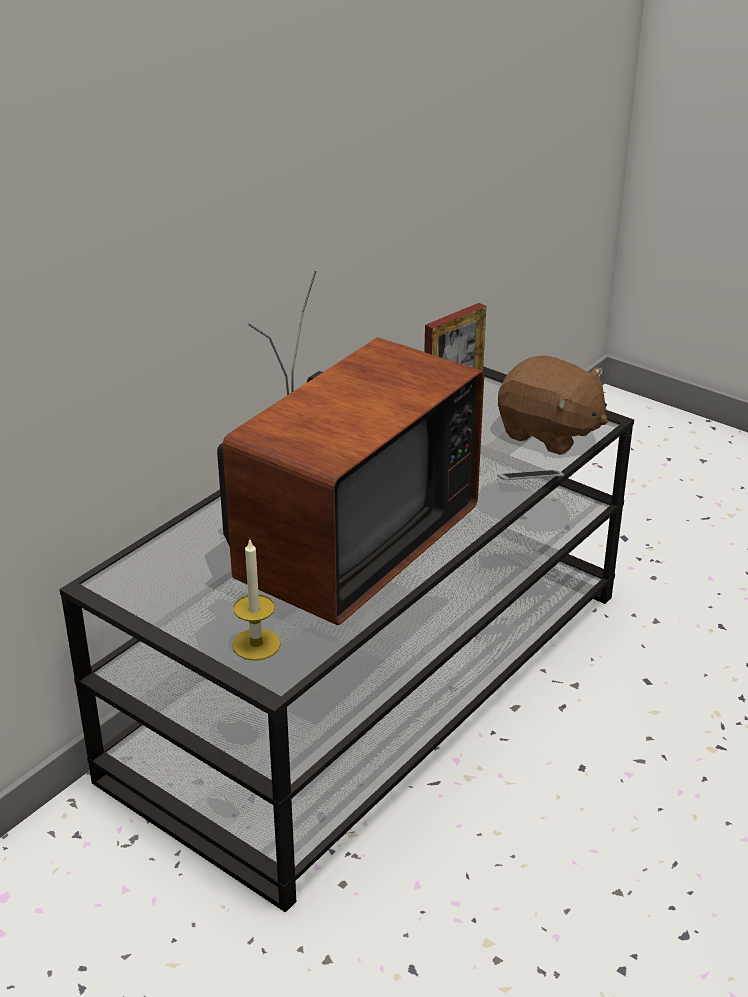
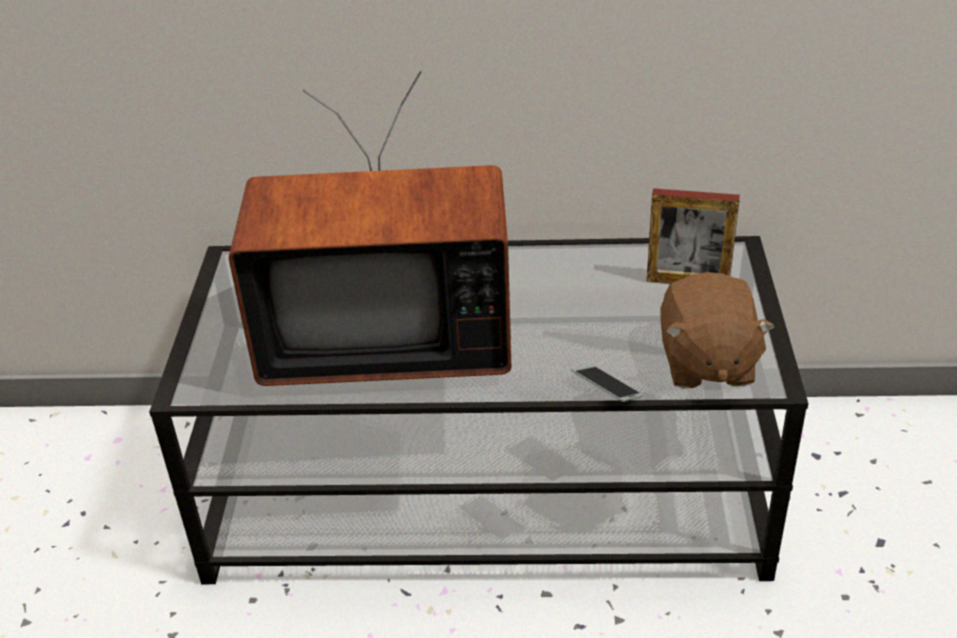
camera: 55 degrees right, 5 degrees up
candle [232,540,281,661] -> none

